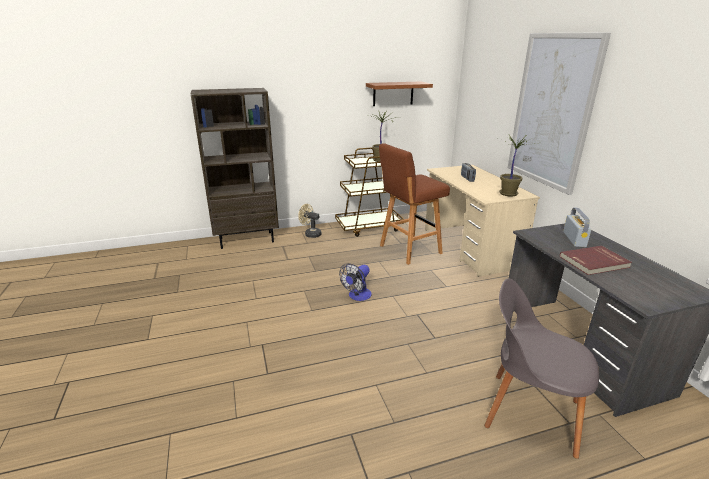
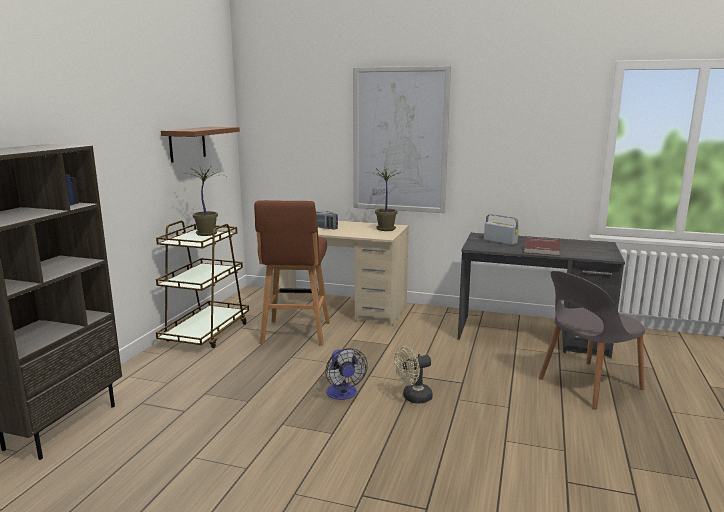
camera: 55 degrees left, 10 degrees down
beige fan [298,204,322,238] -> beige fan moved to [394,346,433,404]

